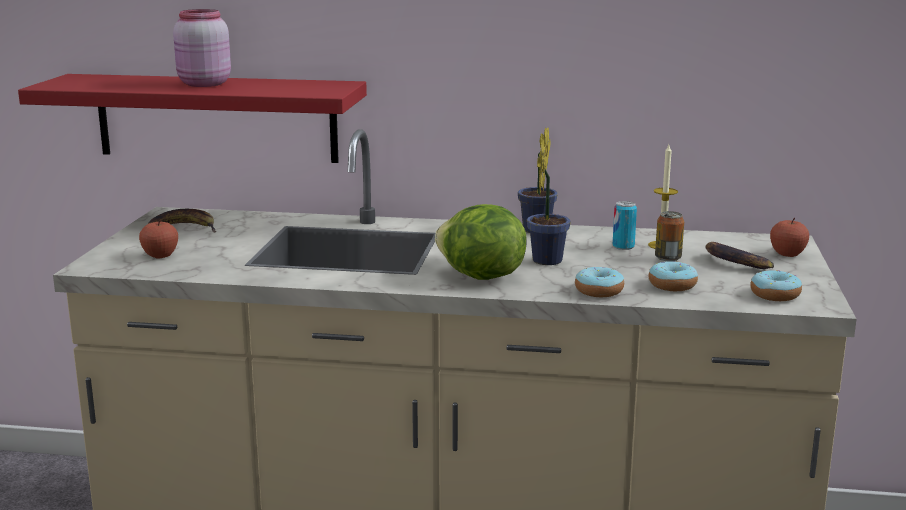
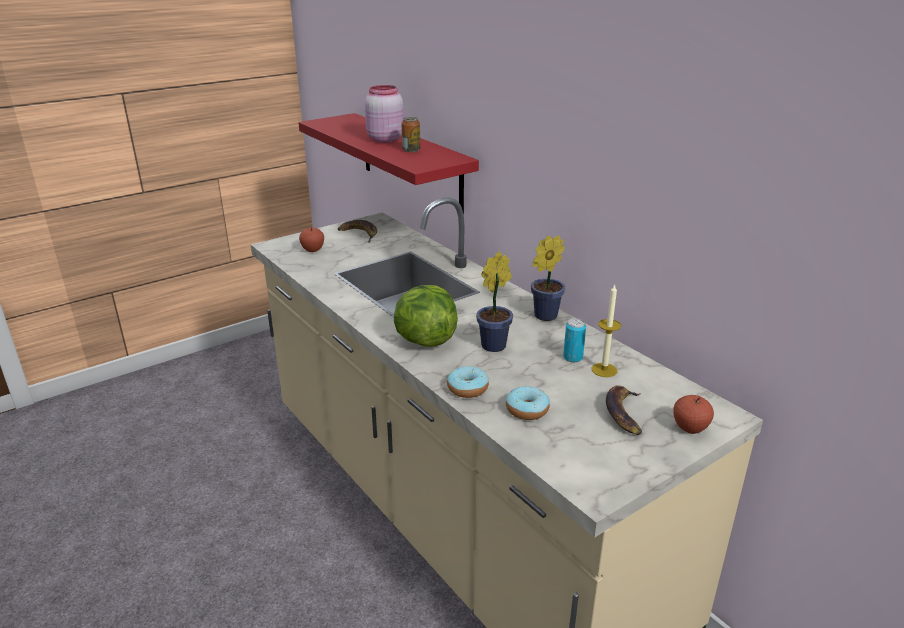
camera: 45 degrees right, 10 degrees up
can [655,211,684,261] -> can moved to [402,117,420,152]
donut [750,270,802,301] -> none

